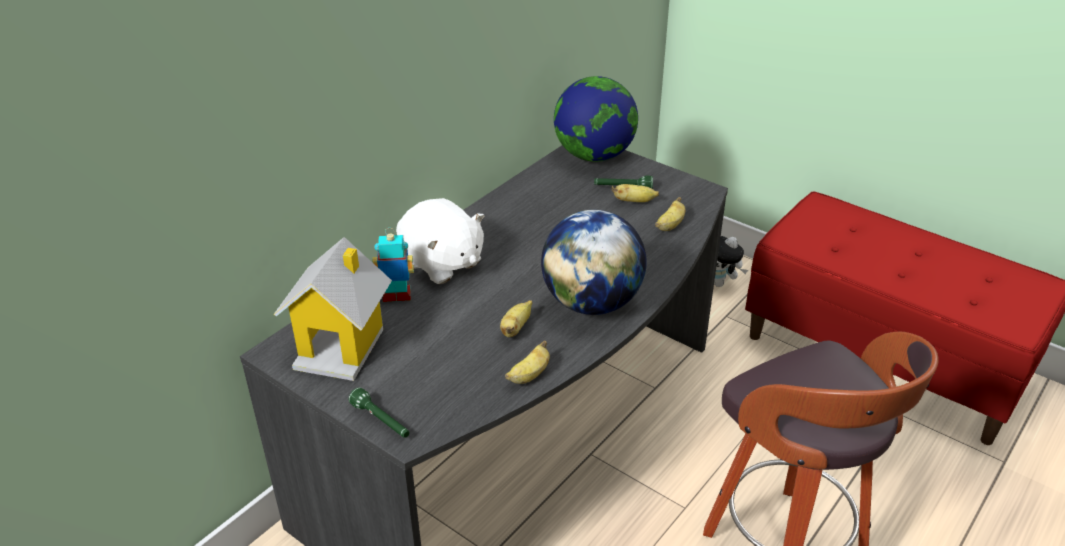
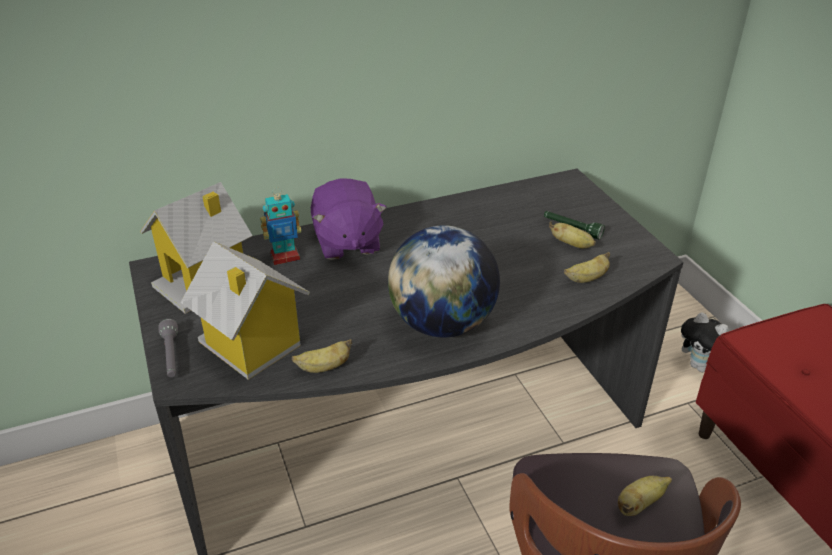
camera: 30 degrees right, 0 degrees up
green flashlight [349,387,409,438] -> grey flashlight [159,319,178,377]
toy robot [372,228,414,302] -> toy robot turned 135 degrees clockwise [260,187,301,265]
white plush toy [396,198,485,284] -> purple plush toy [311,178,387,260]
banana [500,300,532,337] -> banana moved to [618,476,672,516]
globe [554,76,638,162] -> none
none -> toy house [181,241,310,380]

